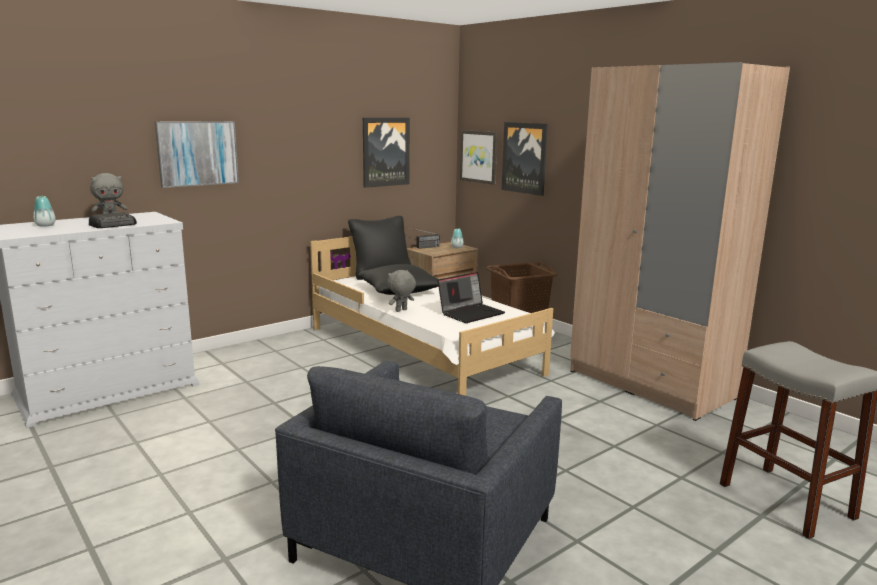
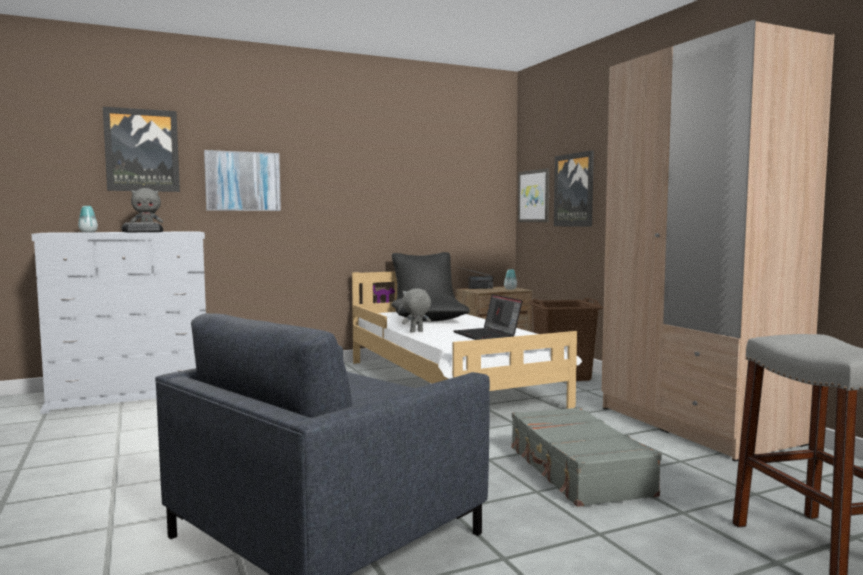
camera: 15 degrees right, 10 degrees down
picture [363,118,410,188] -> picture moved to [103,107,180,192]
laptop [438,272,505,323] -> laptop turned 90 degrees clockwise [454,294,523,340]
none -> grey suitcase [511,407,662,507]

